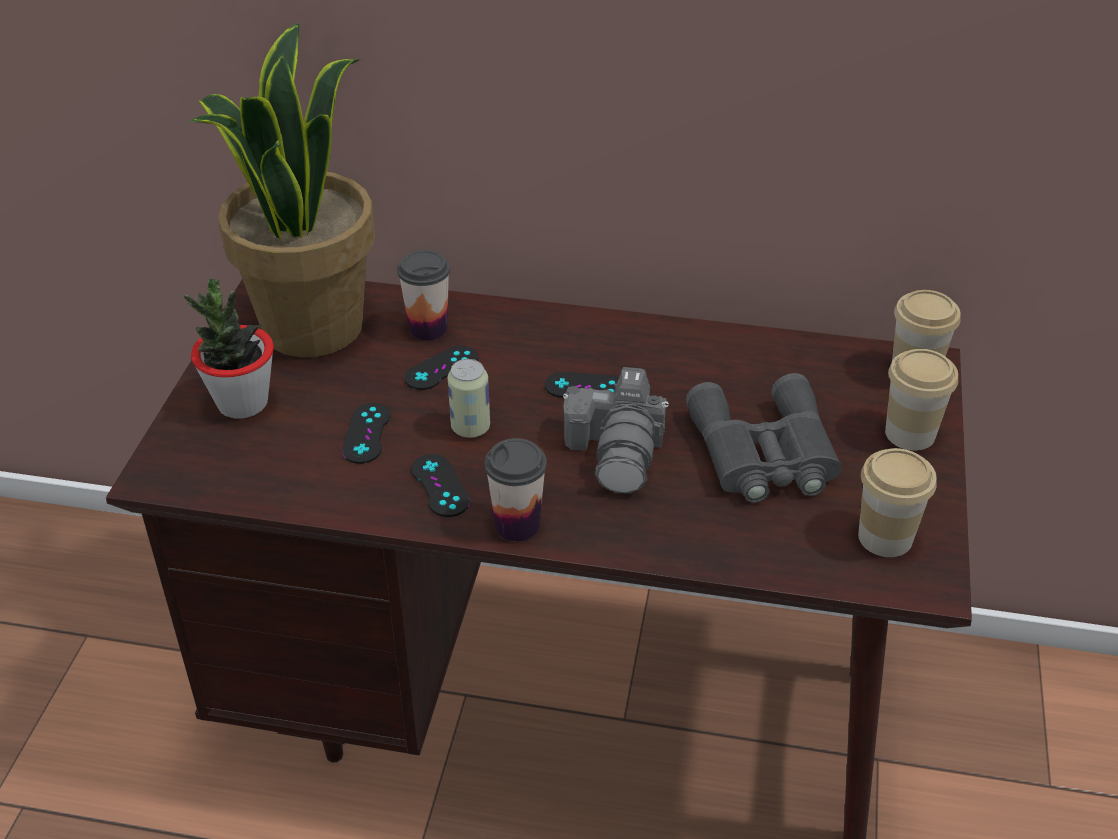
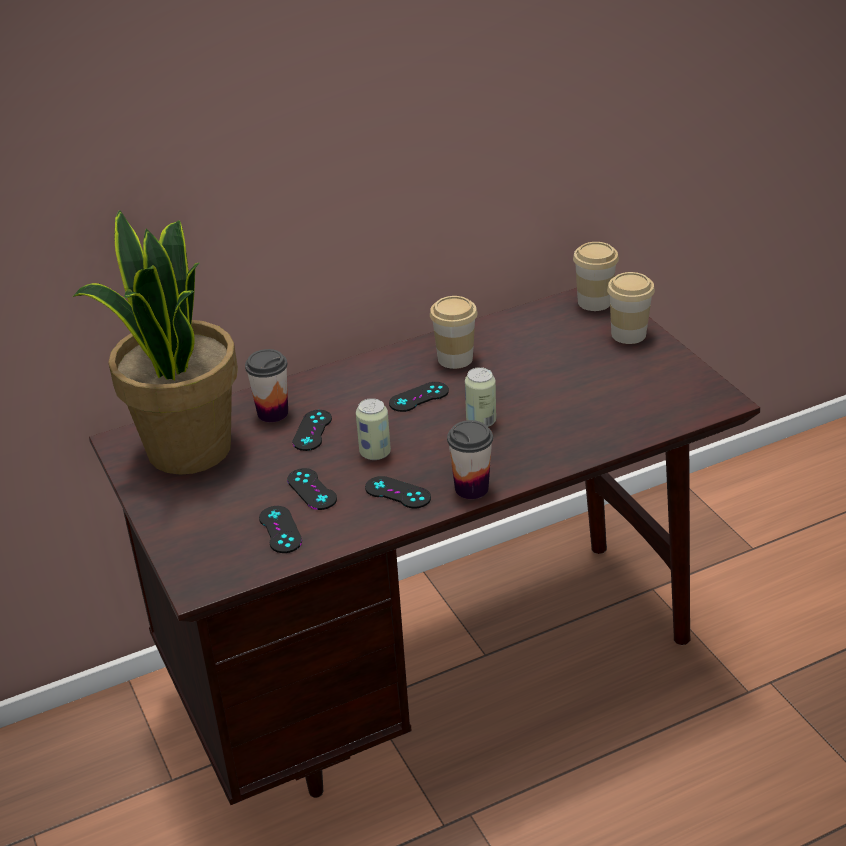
camera: 35 degrees left, 5 degrees down
potted plant [184,279,274,419] -> none
camera [563,367,669,493] -> can [465,367,496,427]
grey binoculars [686,373,842,503] -> none
cup [858,448,937,557] -> cup moved to [430,296,478,369]
none -> black game controller [259,506,302,553]

